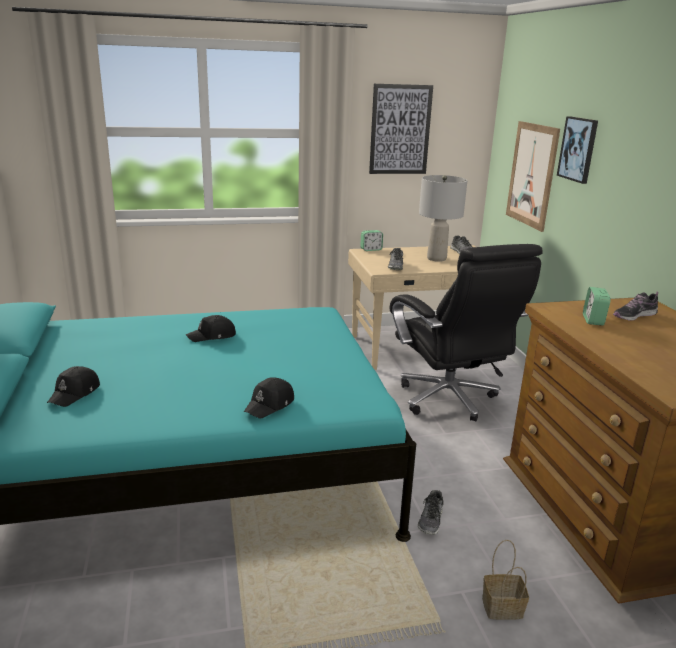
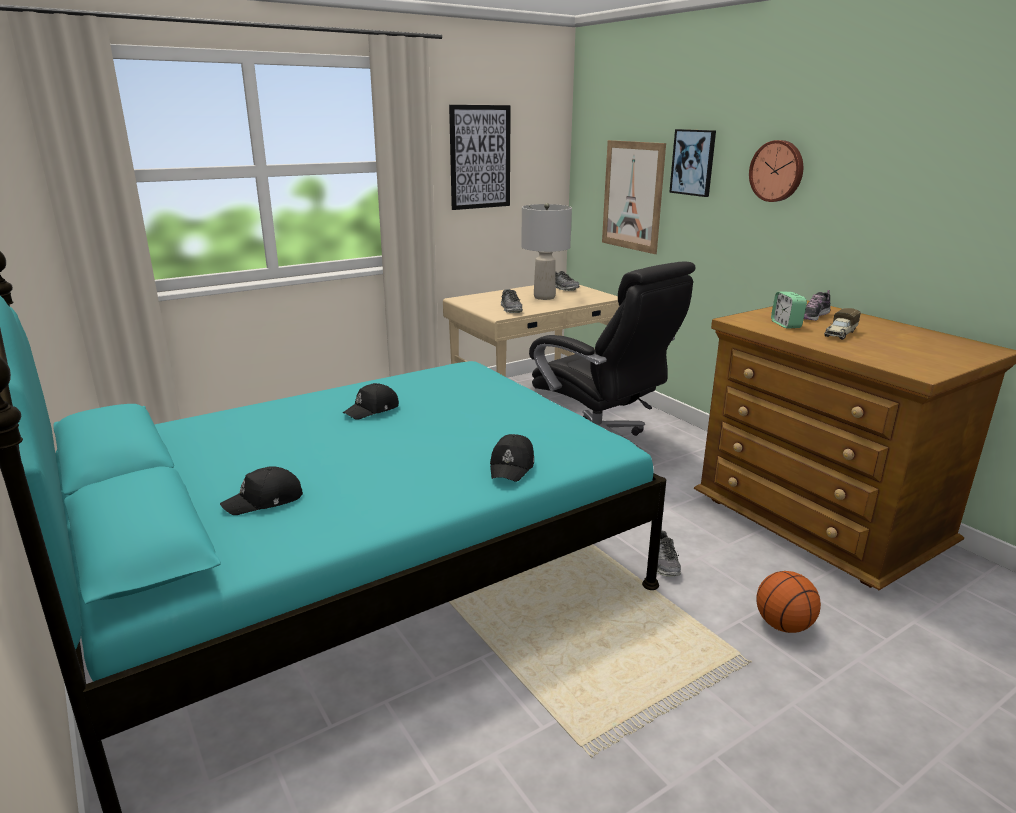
camera: 20 degrees left, 0 degrees up
black cap [47,366,100,407] -> black cap turned 60 degrees clockwise [220,466,303,515]
alarm clock [361,230,383,251] -> none
basket [482,540,529,620] -> basketball [756,571,821,633]
none -> wall clock [749,140,803,202]
none -> toy truck [824,308,861,340]

